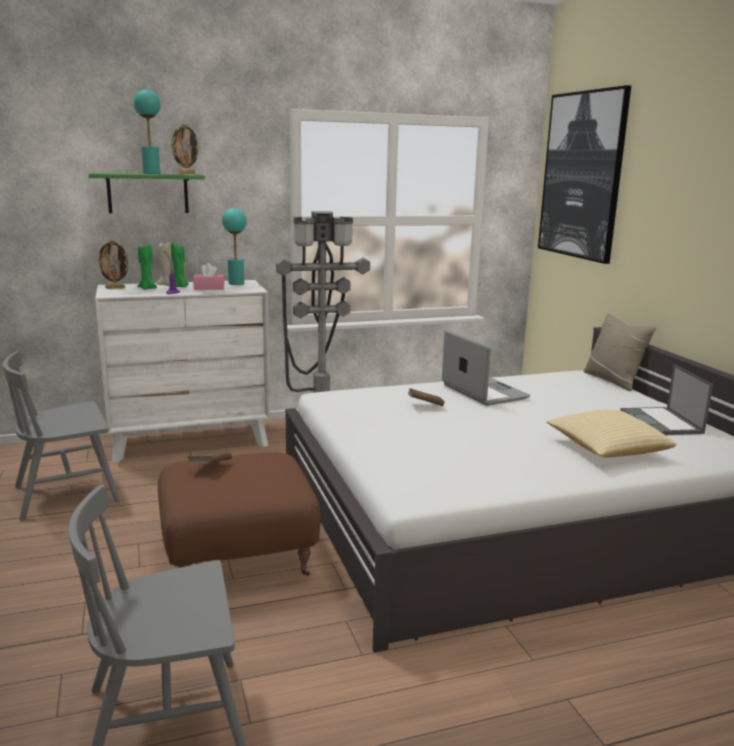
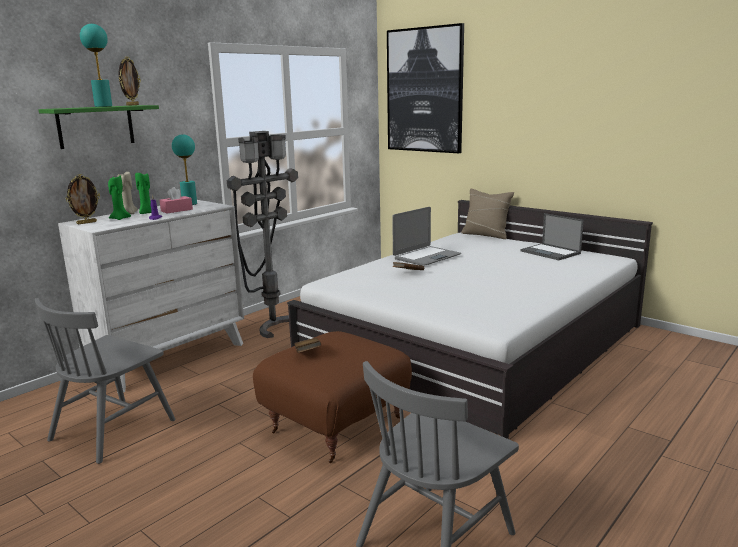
camera: 30 degrees left, 0 degrees up
laptop [442,330,530,406] -> laptop turned 105 degrees clockwise [392,207,461,265]
pillow [547,409,676,457] -> none

